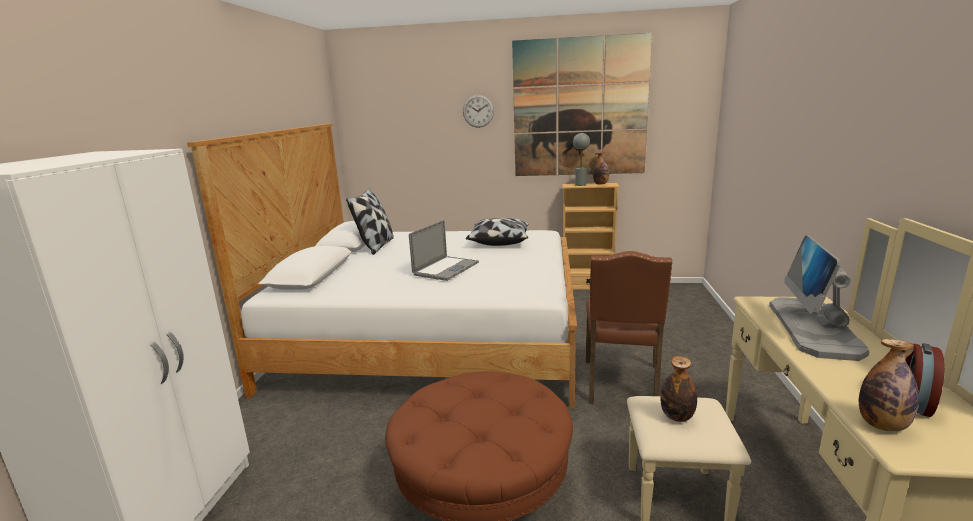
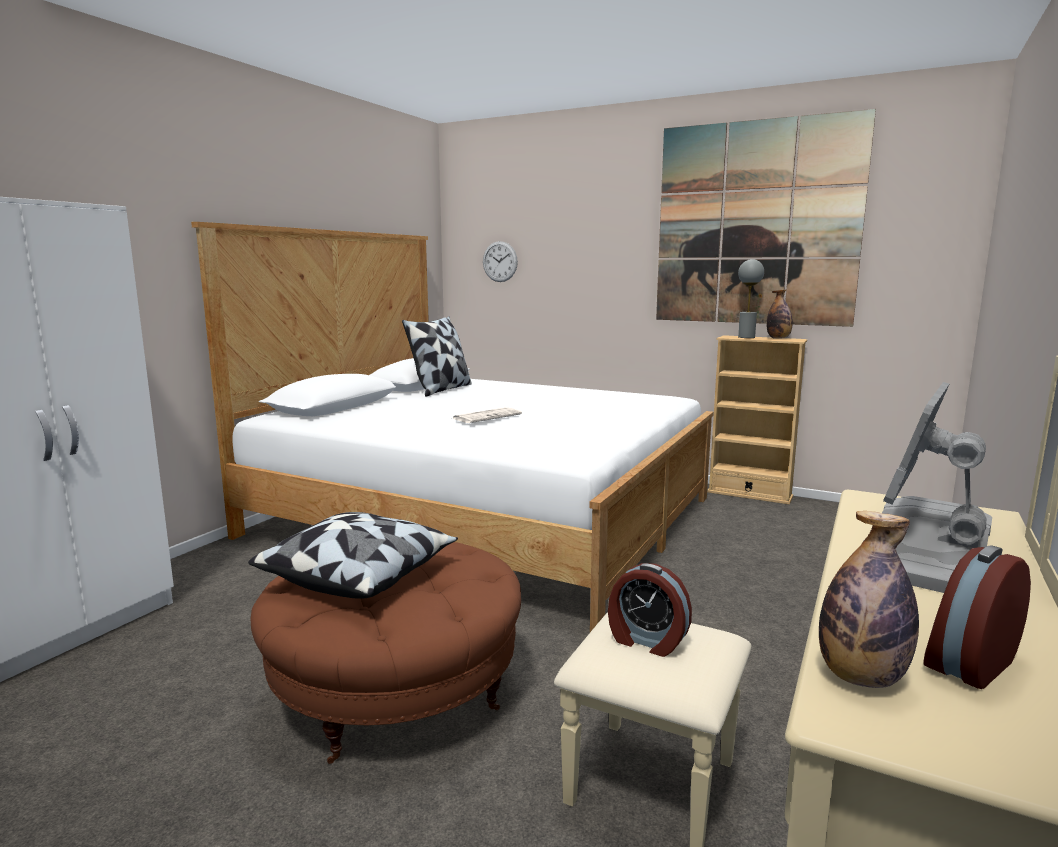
camera: 20 degrees right, 5 degrees down
laptop [409,220,479,281] -> newspaper [451,407,522,423]
wall clock [463,95,494,128] -> wall clock moved to [483,241,518,282]
pillow [466,218,529,246] -> pillow moved to [248,512,458,599]
brown chair [586,251,673,404] -> none
bottle [660,356,697,422] -> alarm clock [608,563,692,657]

